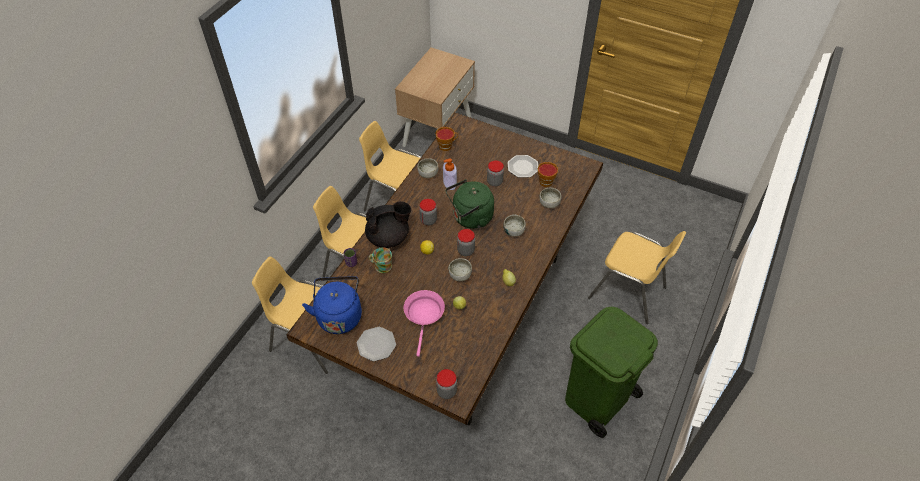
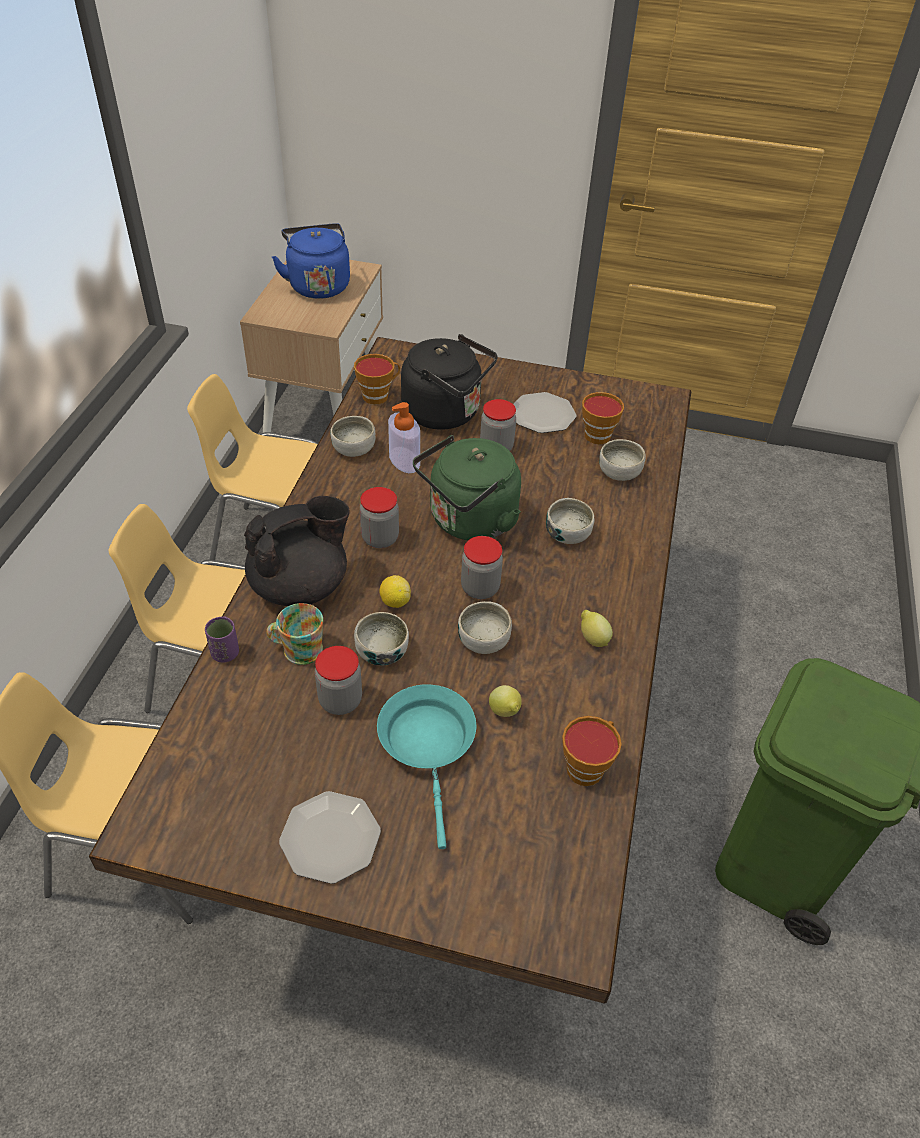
camera: 15 degrees left, 5 degrees down
blue kettle [302,276,362,334] -> blue kettle moved to [272,223,350,299]
pink frying pan [404,290,445,357] -> turquoise frying pan [377,684,476,849]
jar [436,369,457,399] -> jar moved to [315,646,362,715]
yellow chair [588,231,686,324] -> none
none -> bowl [354,612,409,665]
none -> black kettle [401,334,498,430]
none -> cup [562,716,622,786]

